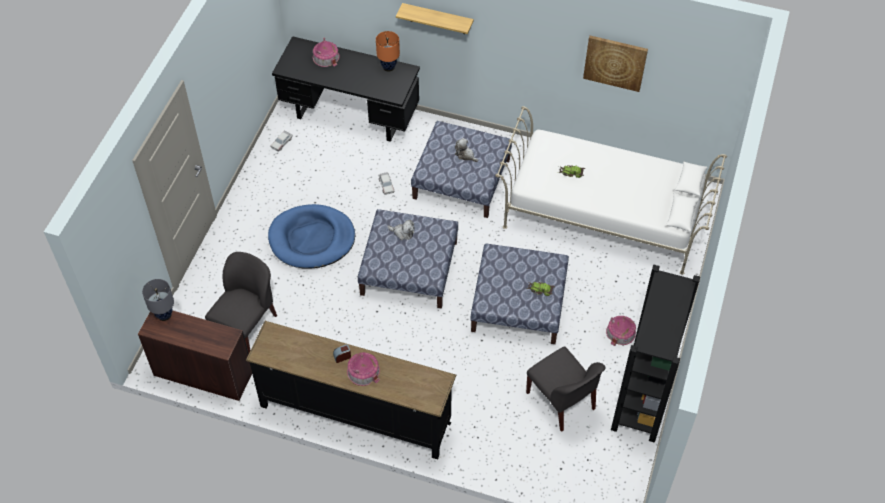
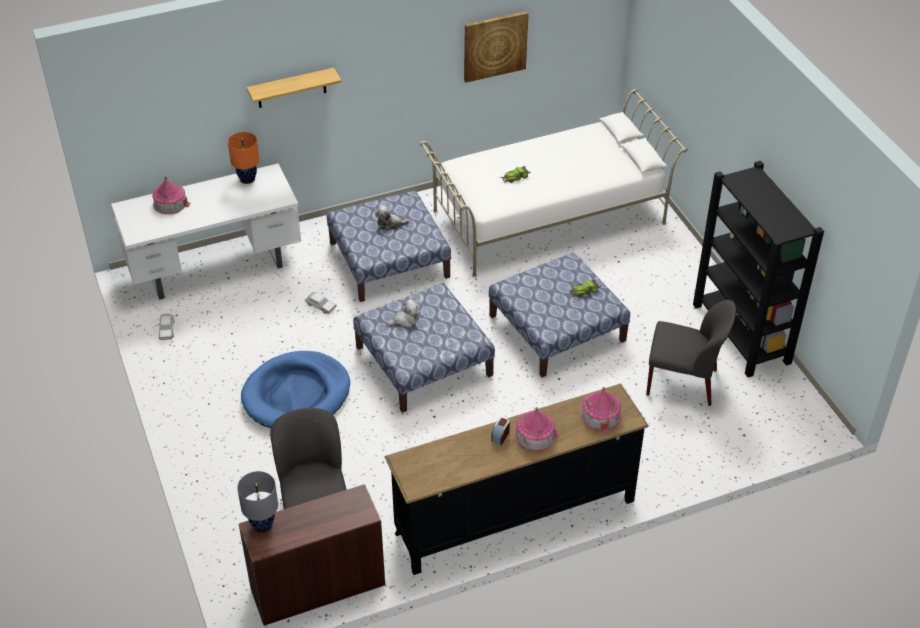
camera: 40 degrees left, 10 degrees down
black desk [272,36,420,142] -> white desk [111,163,301,300]
toy house [606,316,636,346] -> toy house moved to [581,387,621,433]

